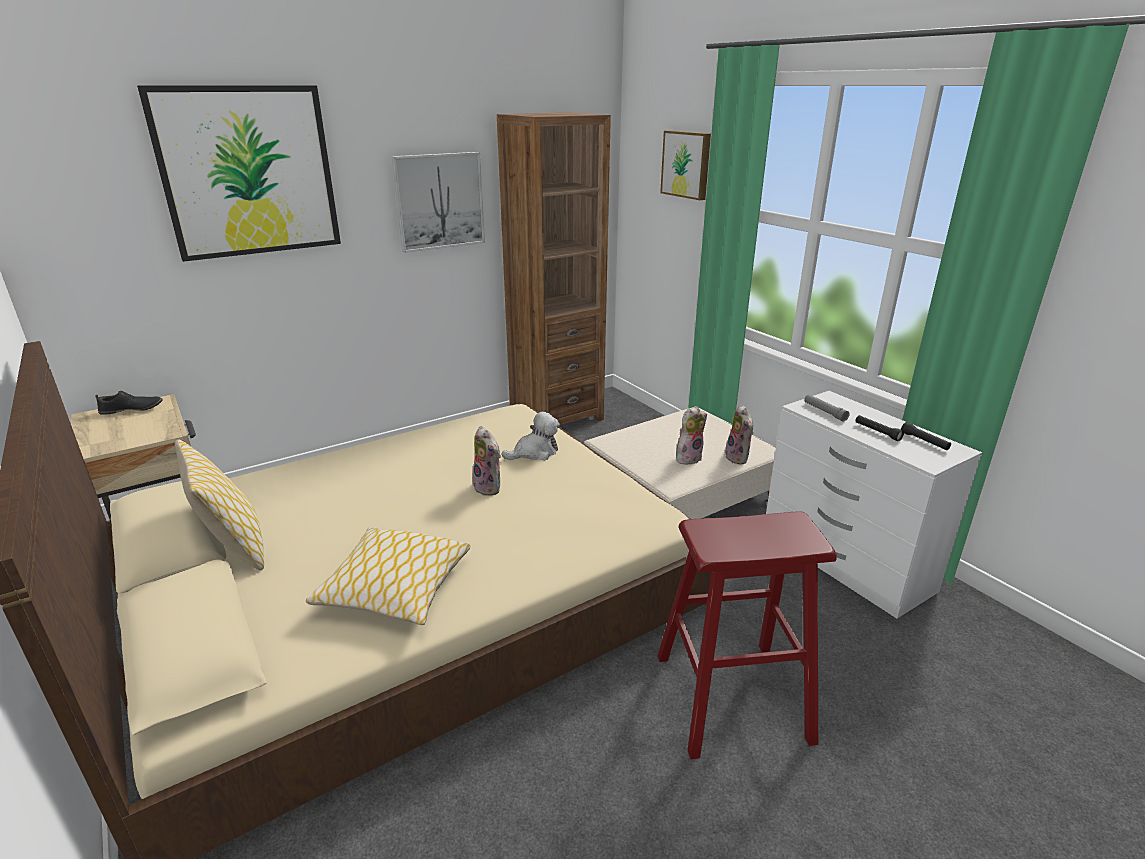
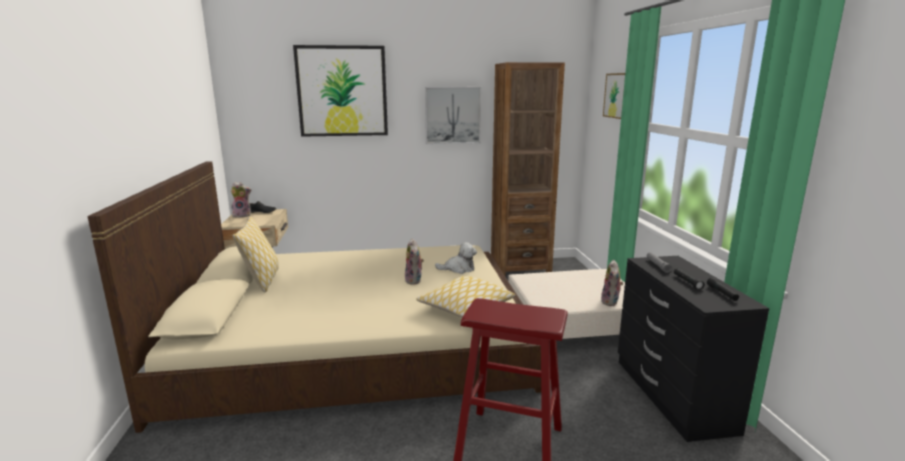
camera: 25 degrees right, 10 degrees down
pillow [306,527,470,625] -> pillow moved to [417,276,515,317]
plush toy [676,406,707,464] -> plush toy moved to [231,182,251,217]
white dresser [766,391,982,619] -> black dresser [618,256,769,442]

